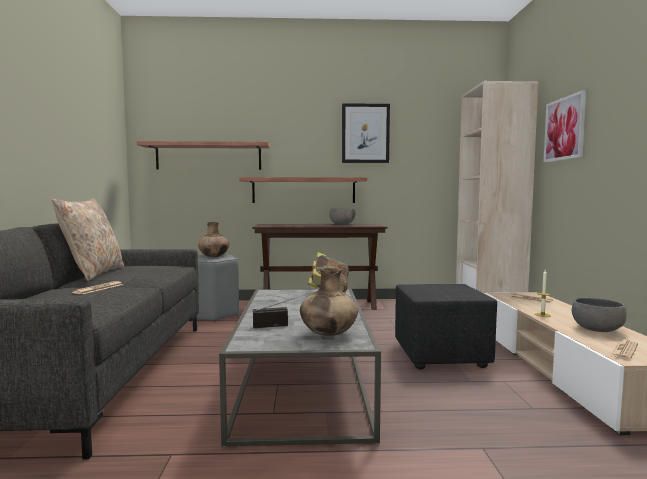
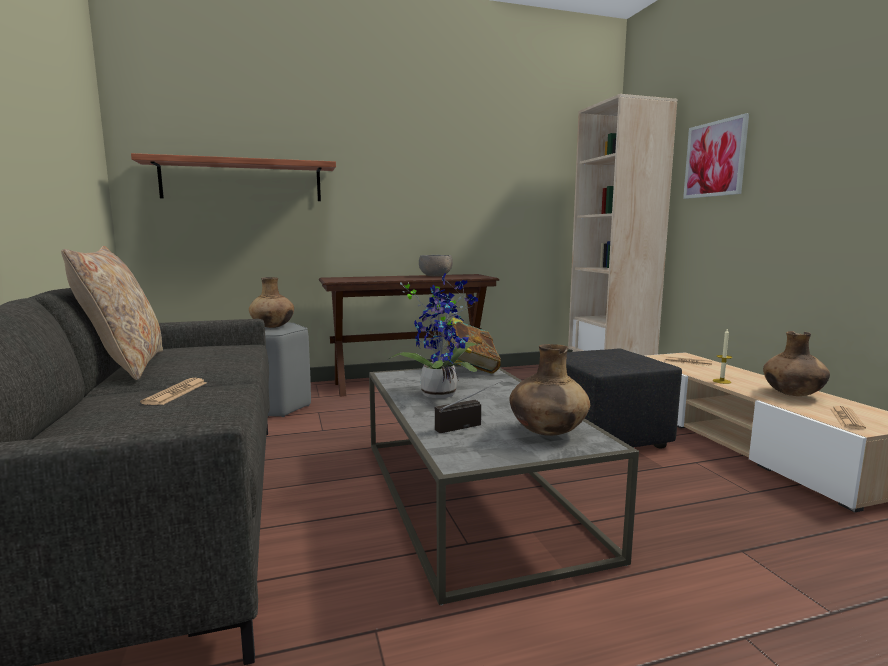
camera: 15 degrees left, 5 degrees up
shelf [239,177,367,203] -> none
picture [342,103,390,163] -> none
grey bowl [572,298,627,332] -> brown vase [763,331,830,396]
none -> potted plant [389,273,478,398]

